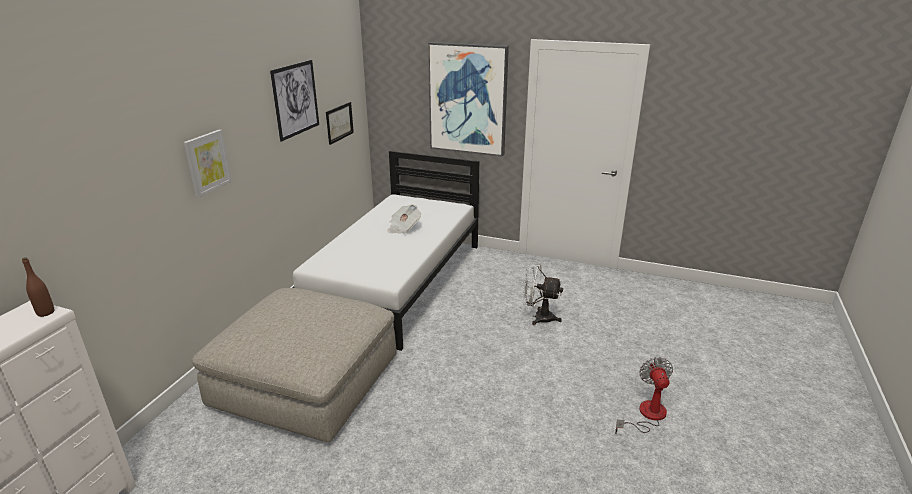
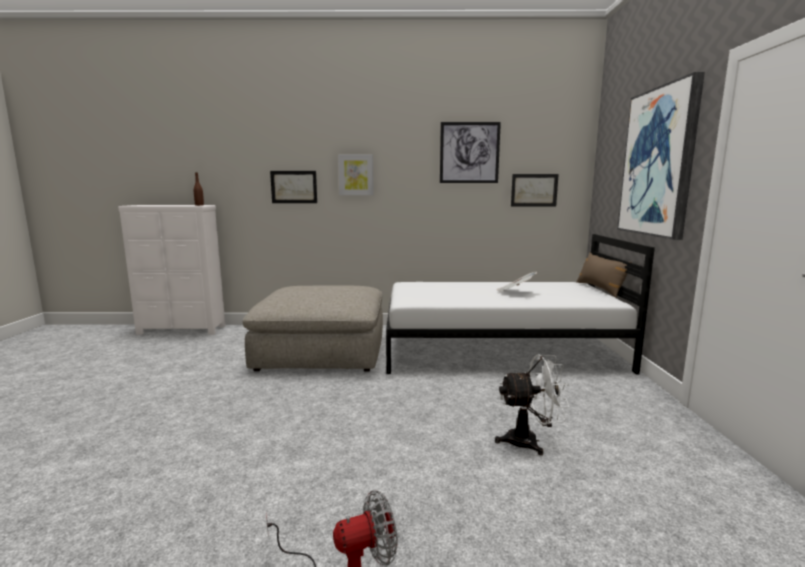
camera: 70 degrees right, 15 degrees down
white fan [522,263,563,325] -> white fan turned 90 degrees clockwise [495,354,570,455]
none -> picture [270,171,317,203]
none -> brown pillow [576,252,632,298]

